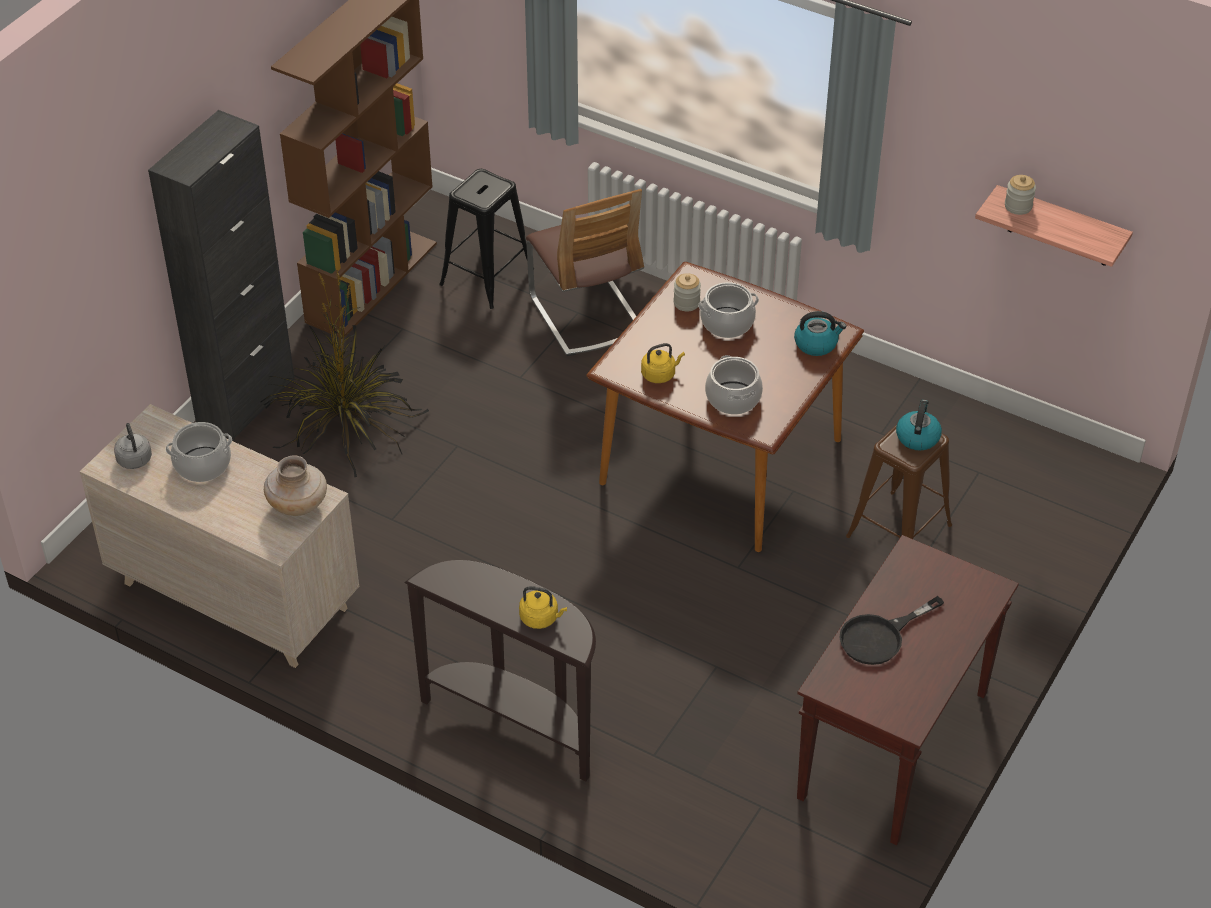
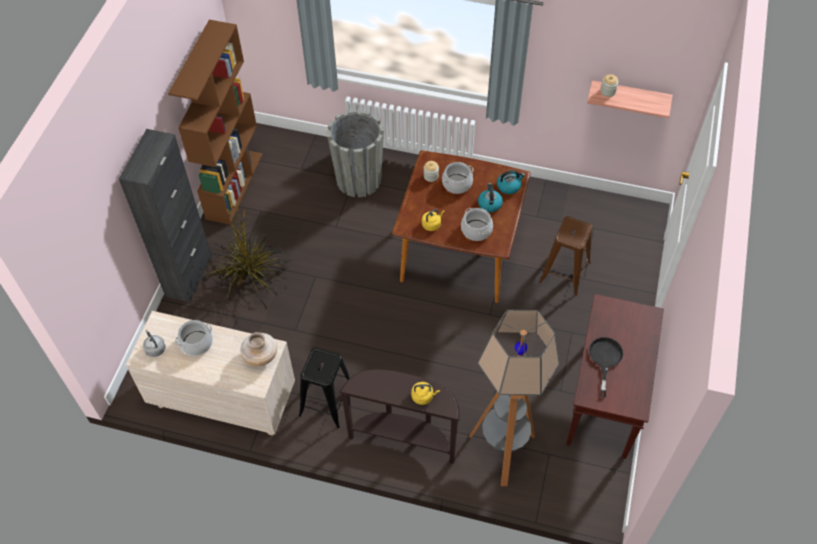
camera: 15 degrees left, 10 degrees up
black stool [439,169,527,309] -> black stool moved to [299,348,350,428]
chair [526,189,644,356] -> grey planter [327,110,384,198]
black frying pan [839,596,944,665] -> black frying pan turned 150 degrees clockwise [589,337,623,397]
kettle [896,400,942,451] -> kettle moved to [478,183,503,212]
none -> floor lamp [469,310,559,486]

